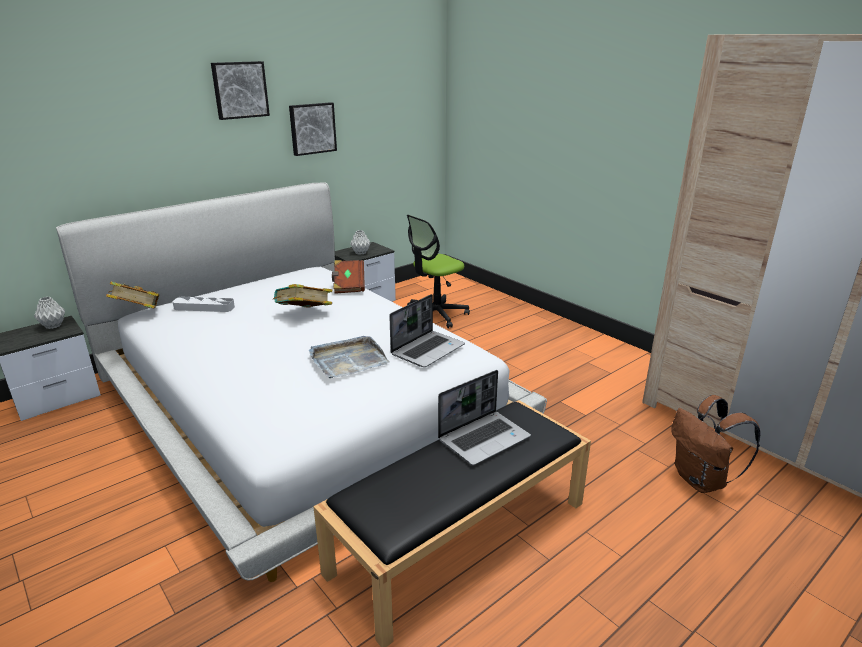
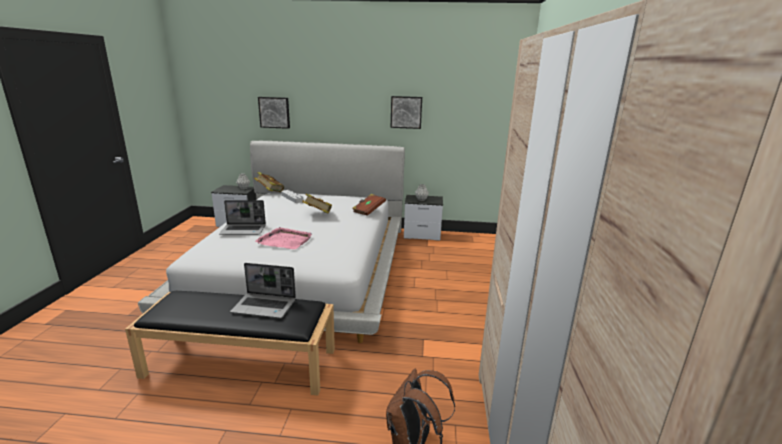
camera: 45 degrees right, 5 degrees down
picture [211,61,270,120] -> picture moved to [258,97,290,129]
grey tray [309,336,390,378] -> pink tray [255,227,312,249]
laptop [389,294,465,367] -> laptop moved to [219,200,266,235]
office chair [407,215,470,328] -> none

